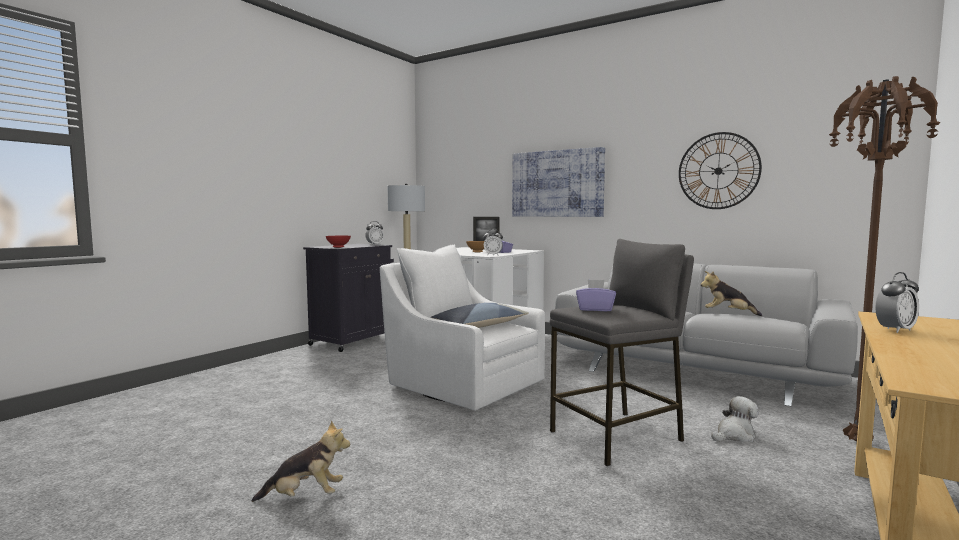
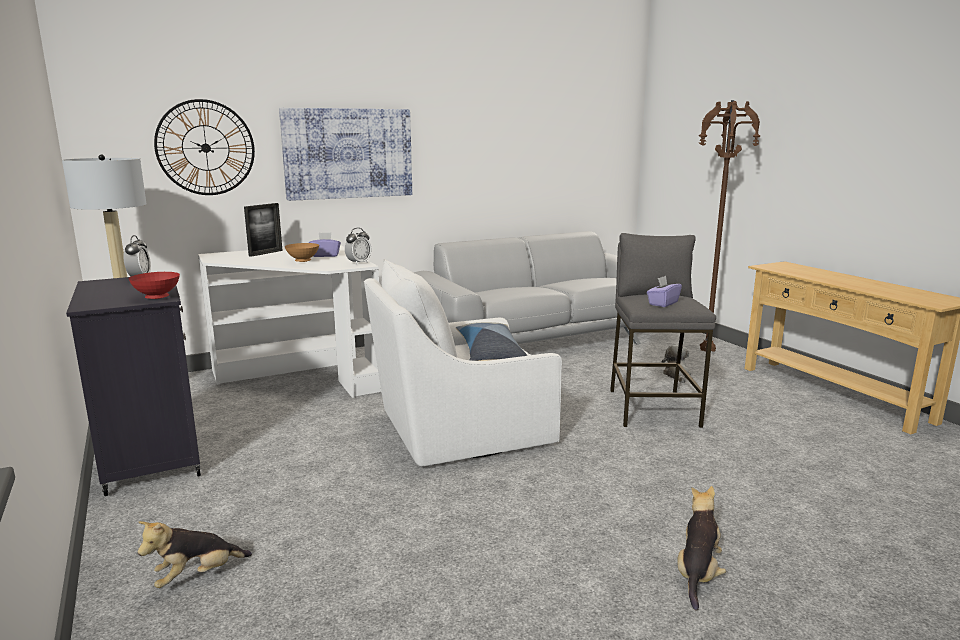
camera: 60 degrees left, 10 degrees up
wall clock [679,132,762,209] -> wall clock moved to [154,99,255,195]
plush toy [701,271,762,316] -> plush toy moved to [137,521,252,588]
alarm clock [875,272,919,333] -> none

